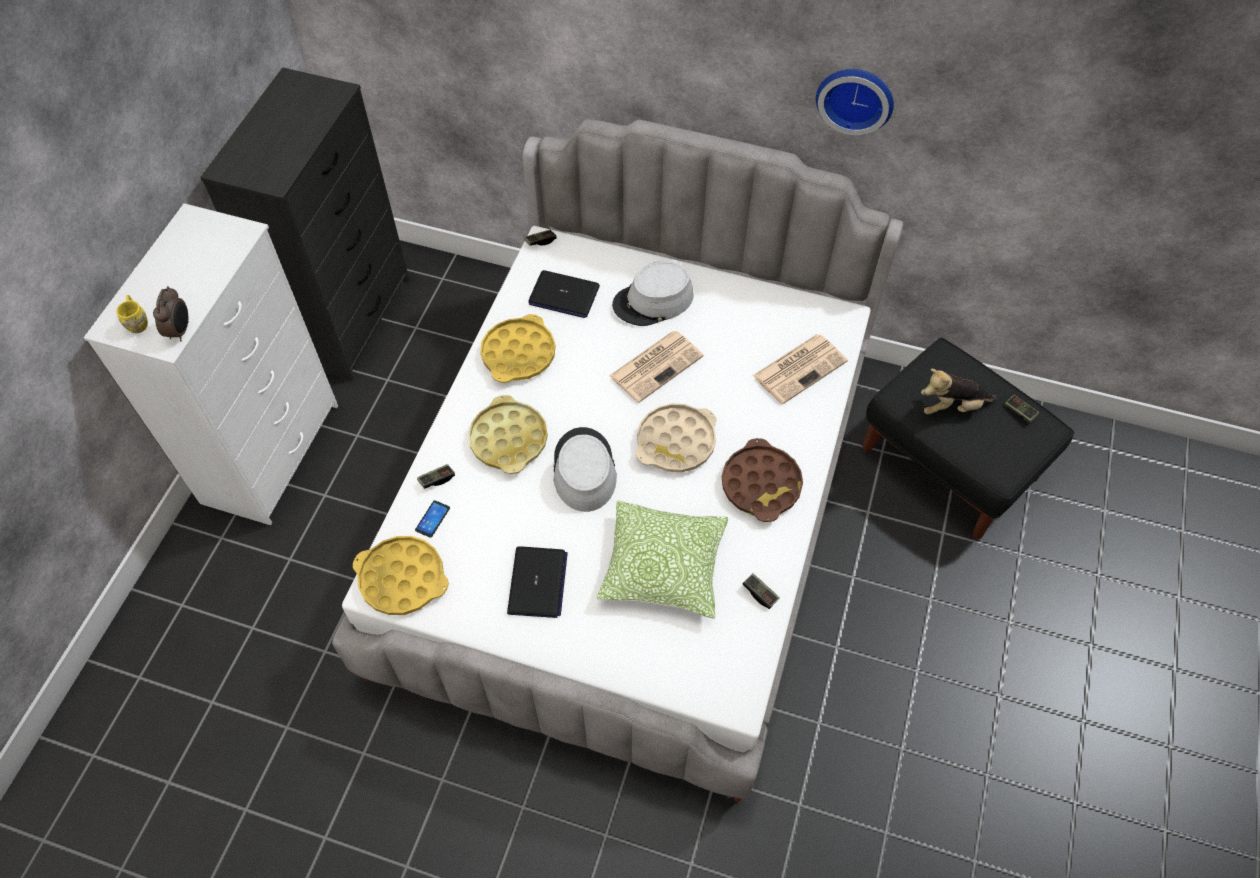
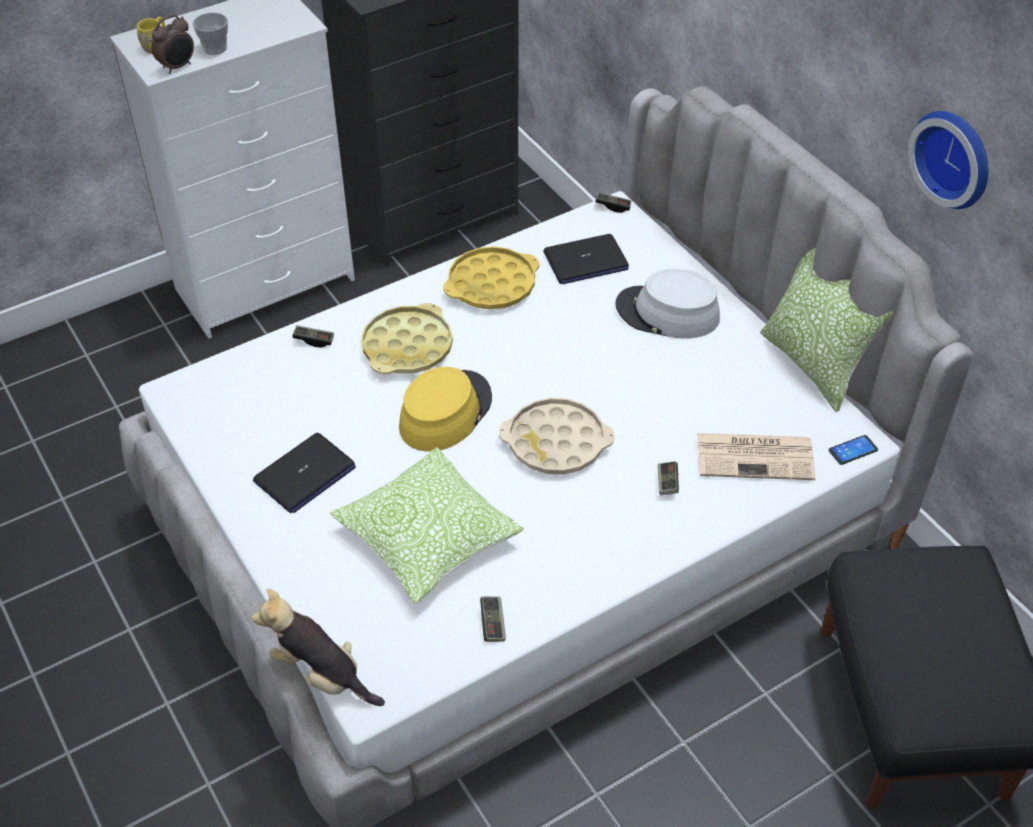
camera: 40 degrees right, 10 degrees down
yellow tray [353,536,449,615] -> none
phone [415,500,450,538] -> phone moved to [829,435,878,465]
laptop [528,270,600,318] -> laptop turned 75 degrees counterclockwise [543,234,629,284]
grey hat [553,427,617,512] -> yellow hat [399,367,492,452]
newspaper [609,331,703,403] -> none
brown tray [722,438,803,522] -> none
plush toy [921,369,997,414] -> plush toy moved to [252,588,385,706]
game controller [1005,395,1039,423] -> game controller moved to [658,461,679,496]
none -> cup [193,13,228,55]
none -> pillow [760,248,893,412]

